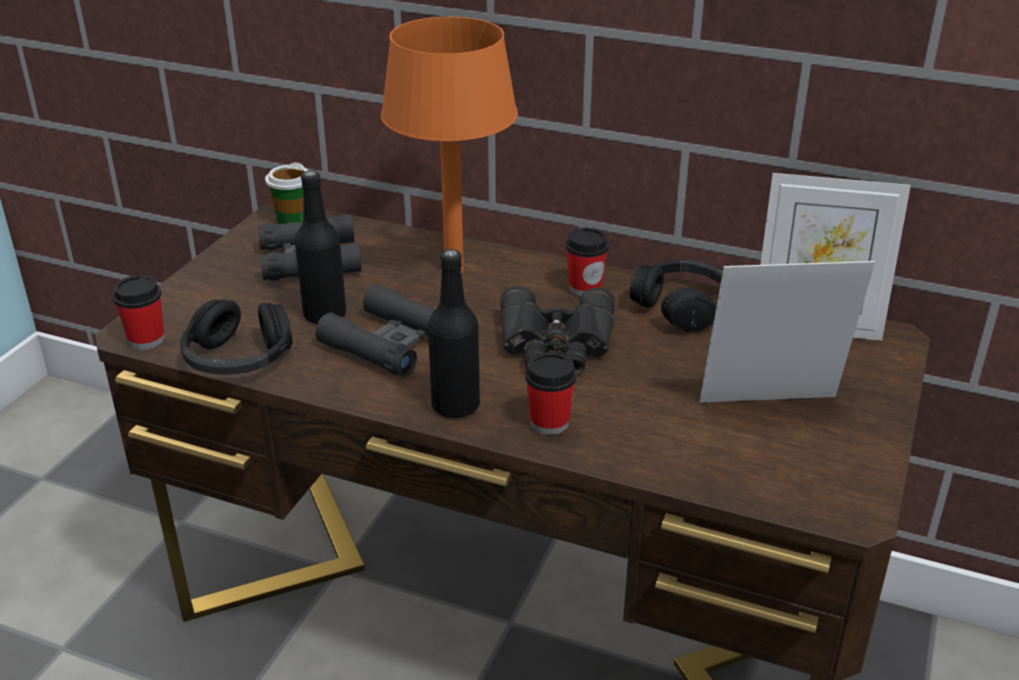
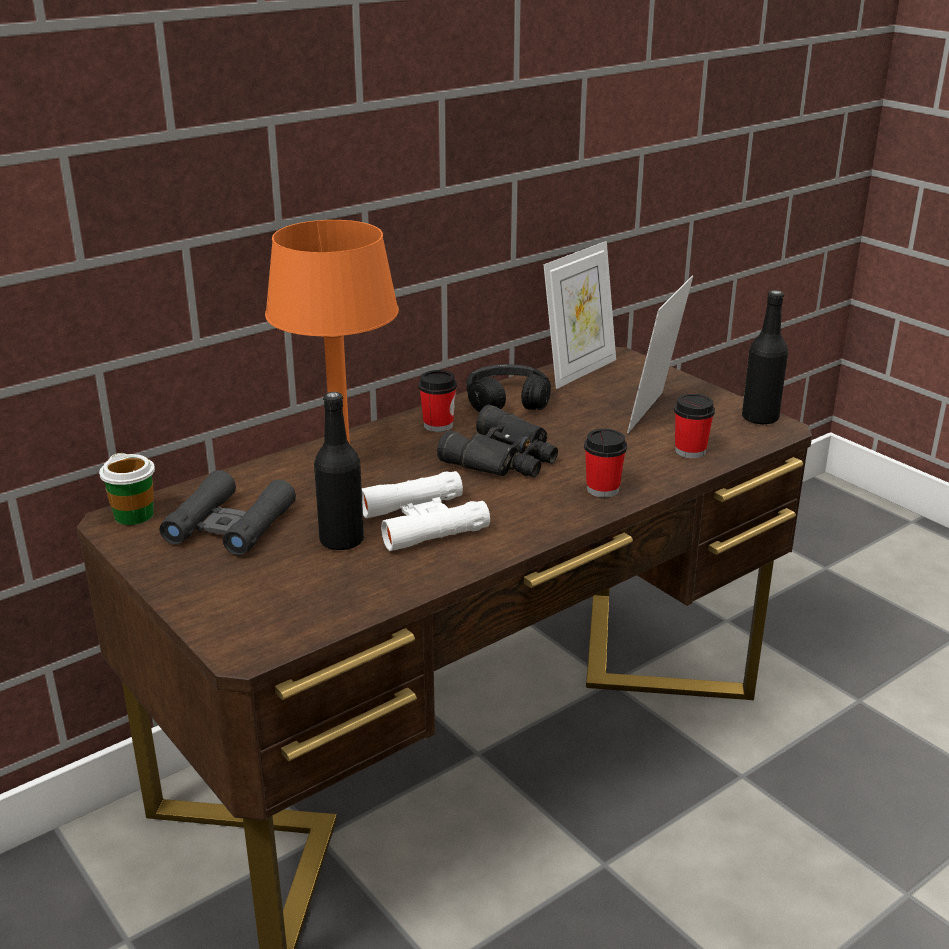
camera: 60 degrees left, 5 degrees down
cup [113,275,165,350] -> cup moved to [674,394,715,458]
black headphones [180,300,292,375] -> none
black binoculars [315,284,435,377] -> white binoculars [362,471,490,551]
black bottle [428,249,480,418] -> black bottle moved to [742,290,788,425]

